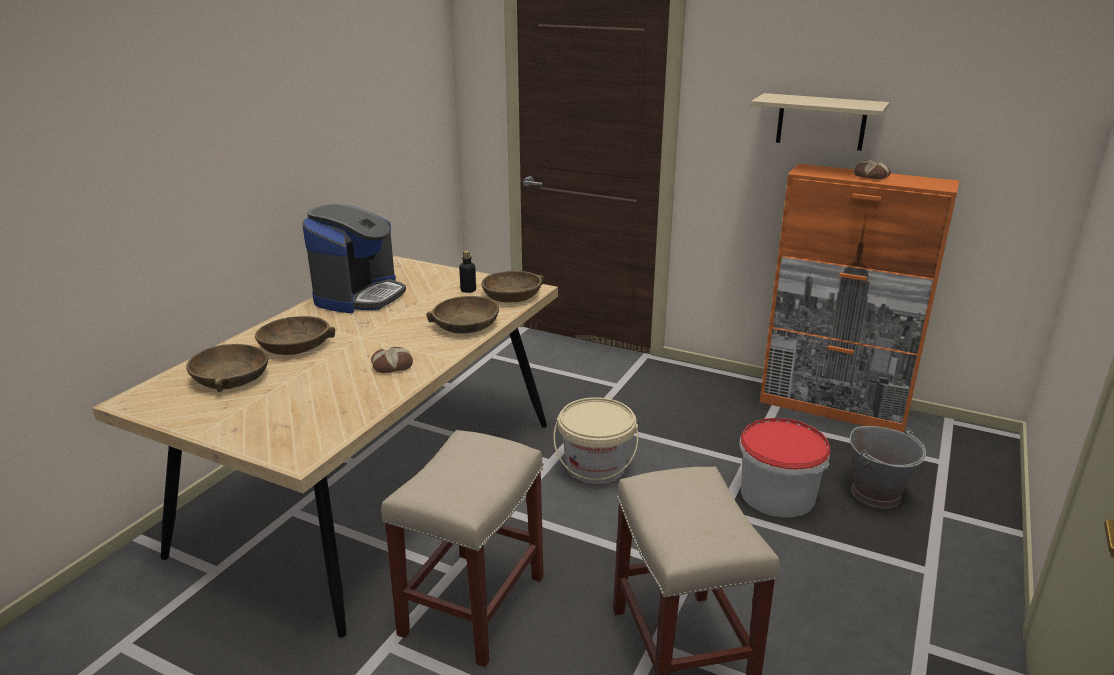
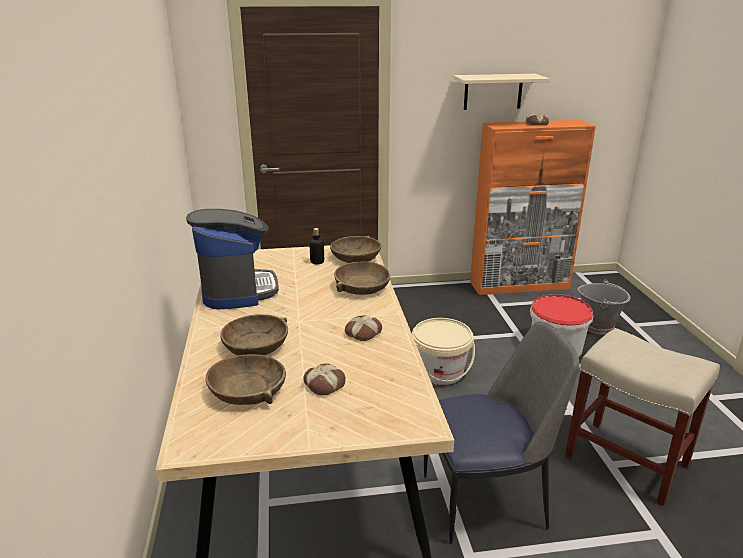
camera: 35 degrees left, 0 degrees up
beige stool [381,430,544,667] -> chair [424,321,580,544]
none -> bread [303,363,346,395]

